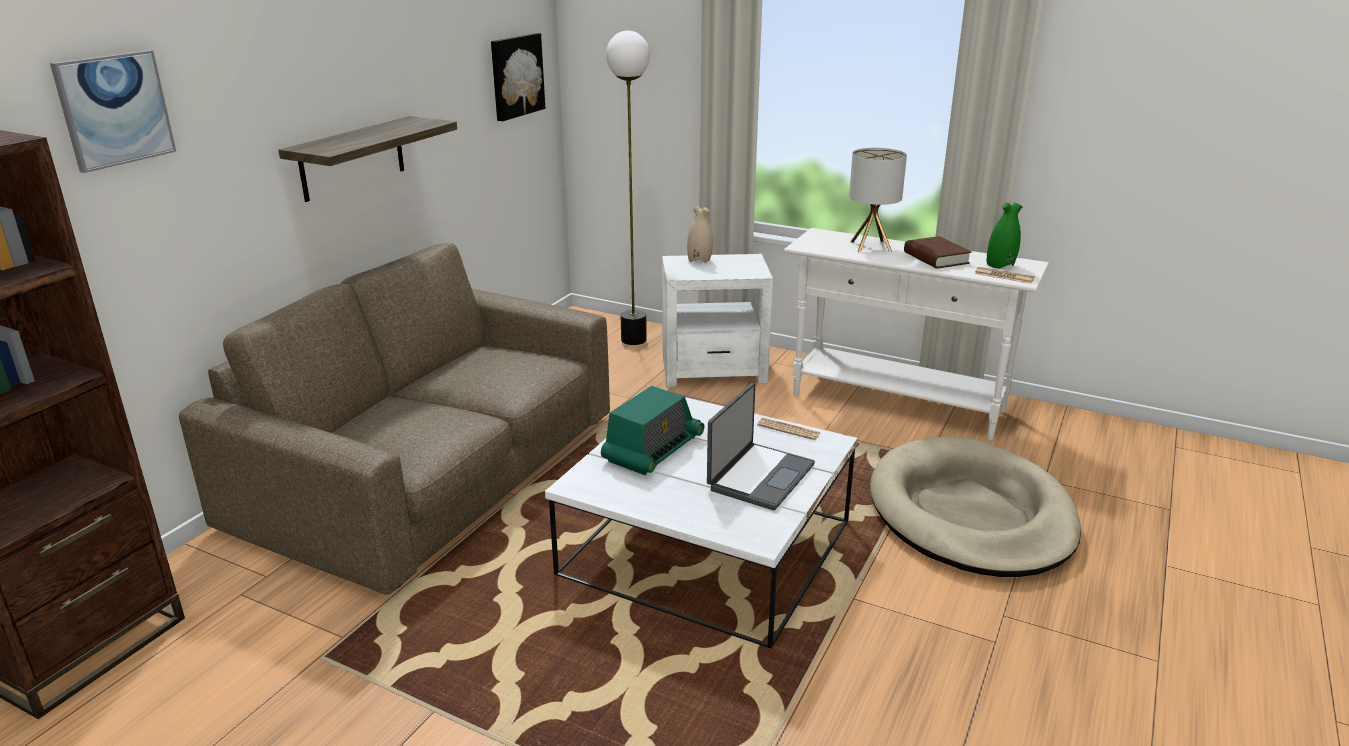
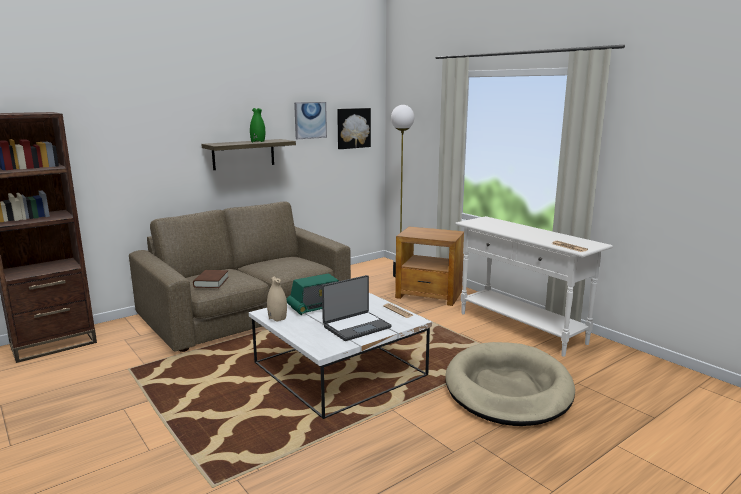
camera: 25 degrees right, 10 degrees down
picture [50,50,176,173] -> picture moved to [294,102,327,139]
white side table [662,254,773,387] -> brown side table [395,226,464,306]
beige vase [687,206,713,263] -> beige vase moved to [267,276,287,322]
table lamp [849,148,907,252] -> none
brown book [904,236,971,269] -> brown book moved to [193,270,229,288]
green vase [986,203,1022,269] -> green vase moved to [250,108,265,142]

